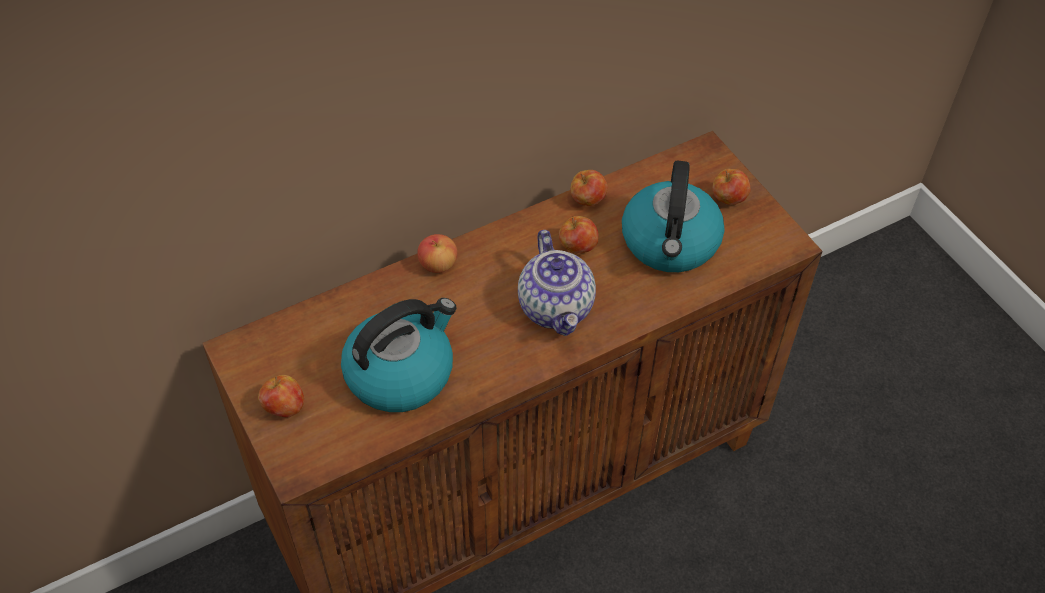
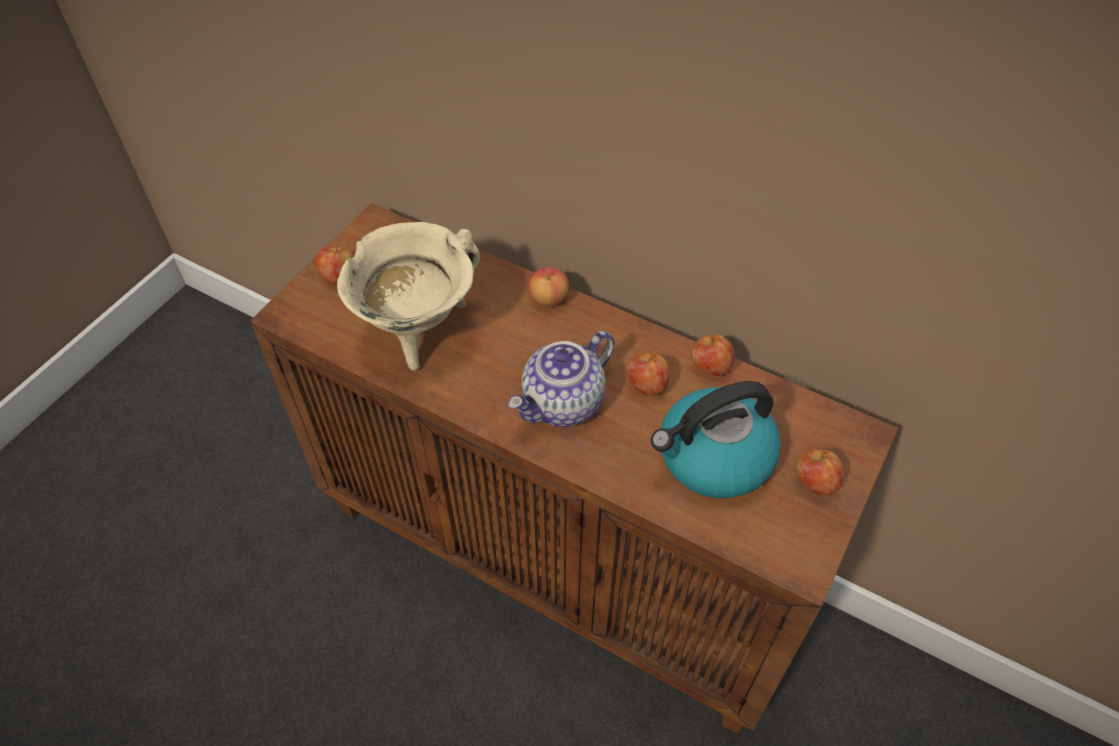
camera: 60 degrees right, 0 degrees up
kettle [341,298,457,412] -> beige cooking pot [337,222,480,371]

